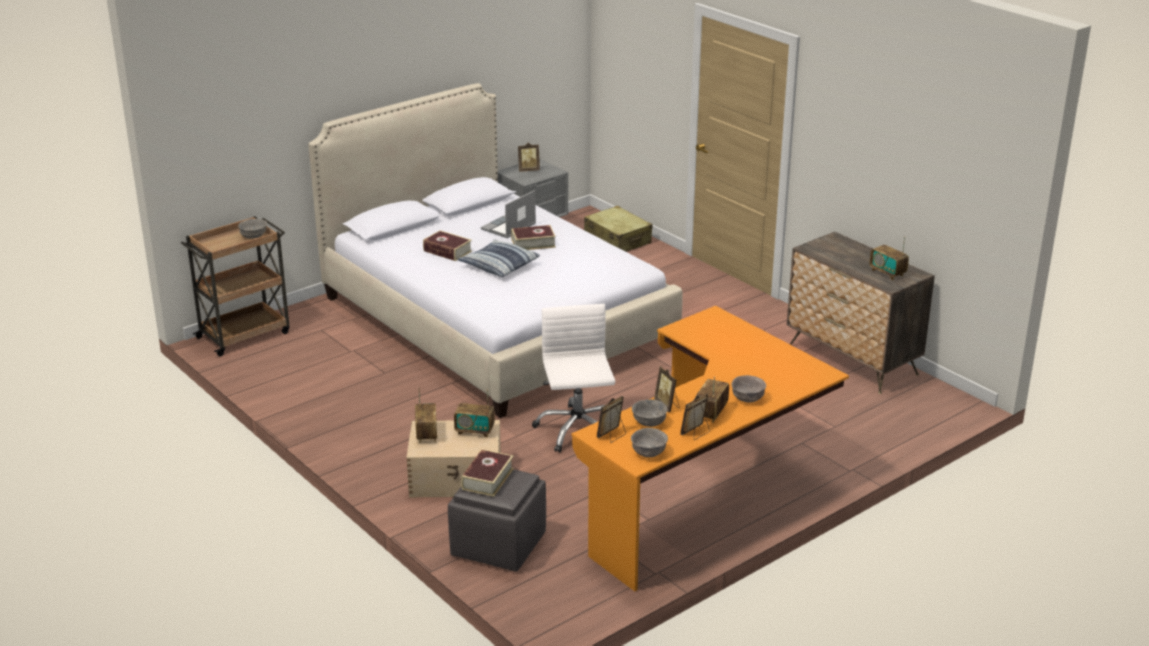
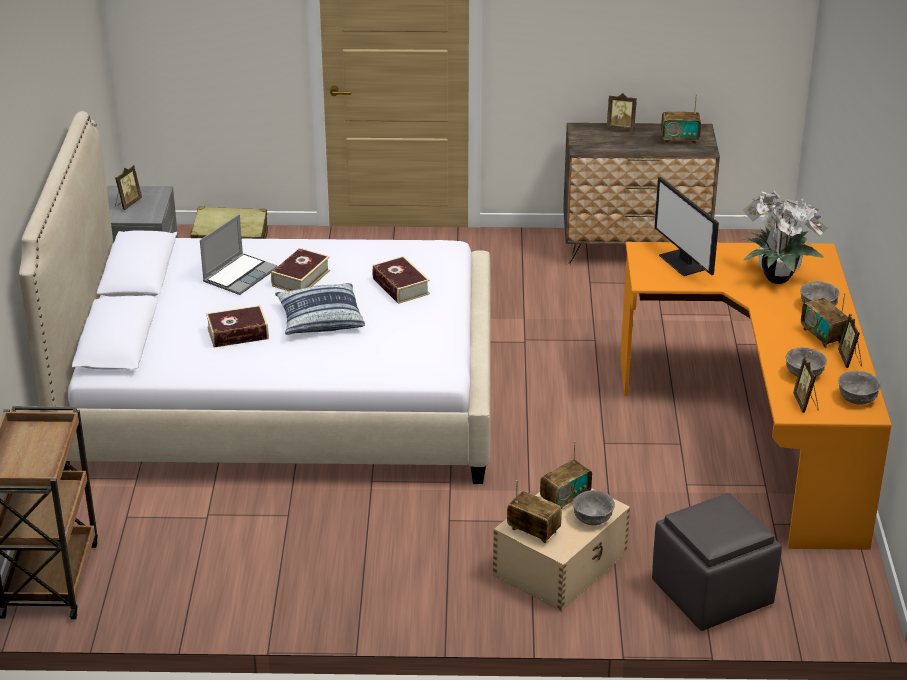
camera: 50 degrees left, 5 degrees up
grey bowl [238,219,267,239] -> grey bowl moved to [573,490,615,526]
book [461,449,514,497] -> book moved to [372,256,430,304]
laptop [481,190,536,238] -> laptop turned 135 degrees counterclockwise [200,214,278,295]
white office chair [532,304,615,452] -> none
picture frame [654,366,680,412] -> picture frame moved to [607,93,637,131]
none -> monitor [654,177,719,276]
none -> potted plant [740,190,827,284]

